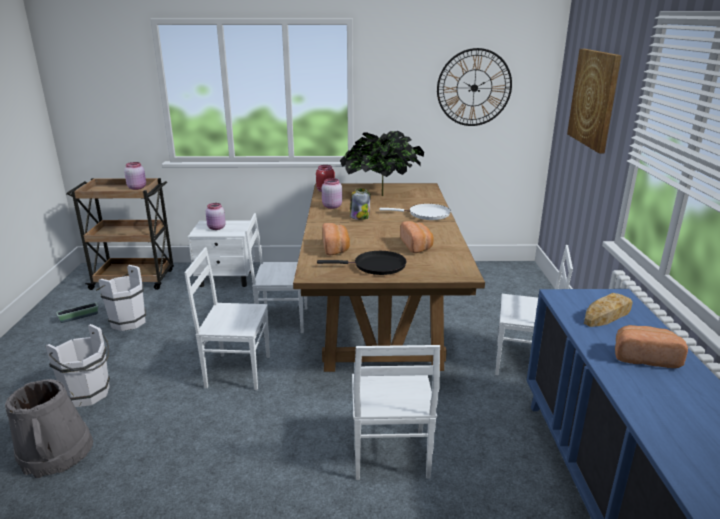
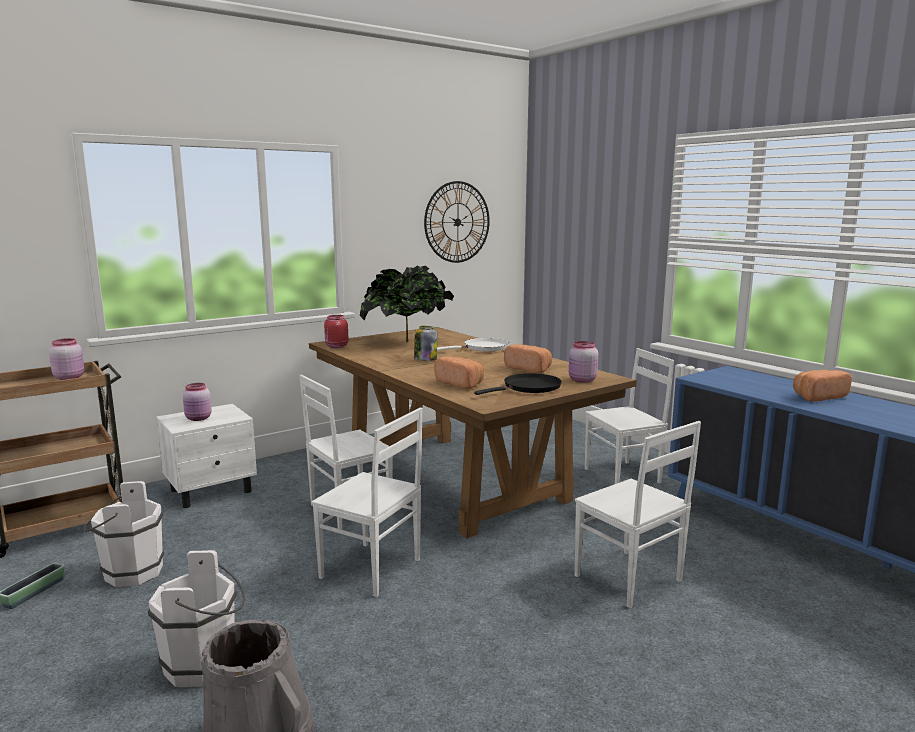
camera: 35 degrees left, 10 degrees down
white chair [184,247,270,390] -> white chair turned 120 degrees counterclockwise [312,407,423,597]
pink jar [322,178,342,209] -> pink jar moved to [569,341,598,383]
picture [567,49,622,153] -> none
bread [584,293,633,327] -> none

